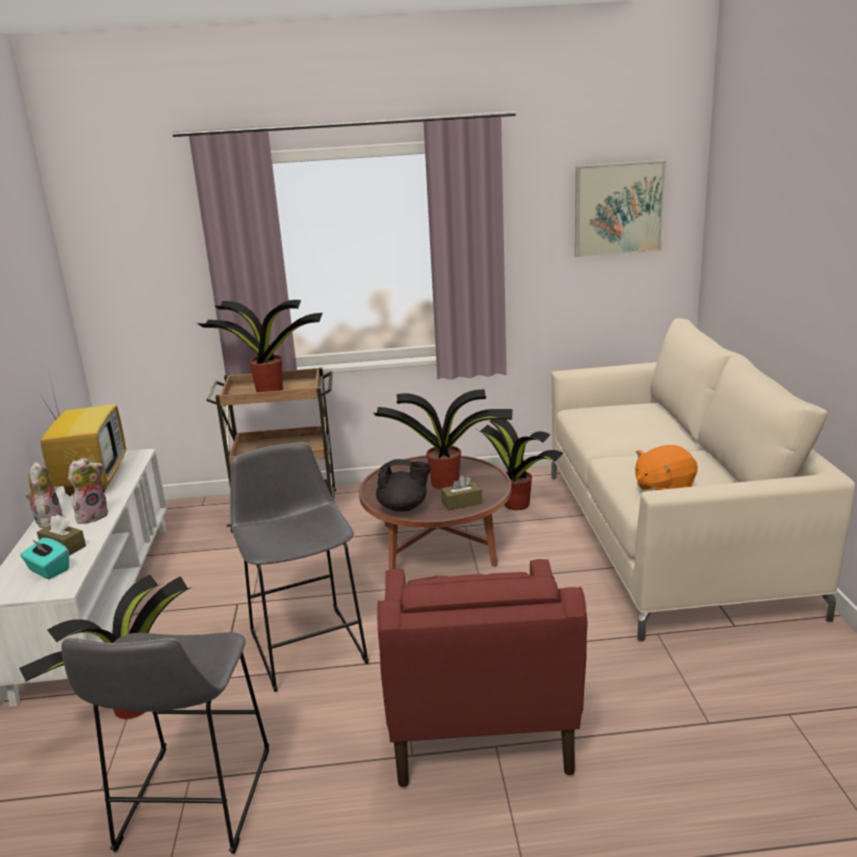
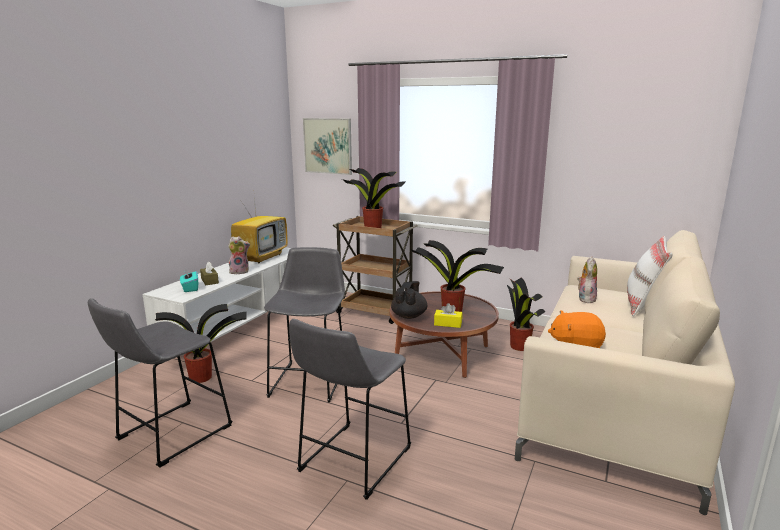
camera: 30 degrees right, 5 degrees down
plush toy [26,461,63,528] -> plush toy moved to [577,256,597,303]
black teapot [376,459,431,512] -> black teapot turned 105 degrees counterclockwise [391,281,427,319]
red armchair [377,559,588,787] -> grey stool [289,319,411,500]
brown tissue box [441,475,482,511] -> yellow tissue box [434,303,462,328]
picture [575,160,666,257] -> picture moved to [303,118,352,175]
none -> white pillow [627,236,673,316]

